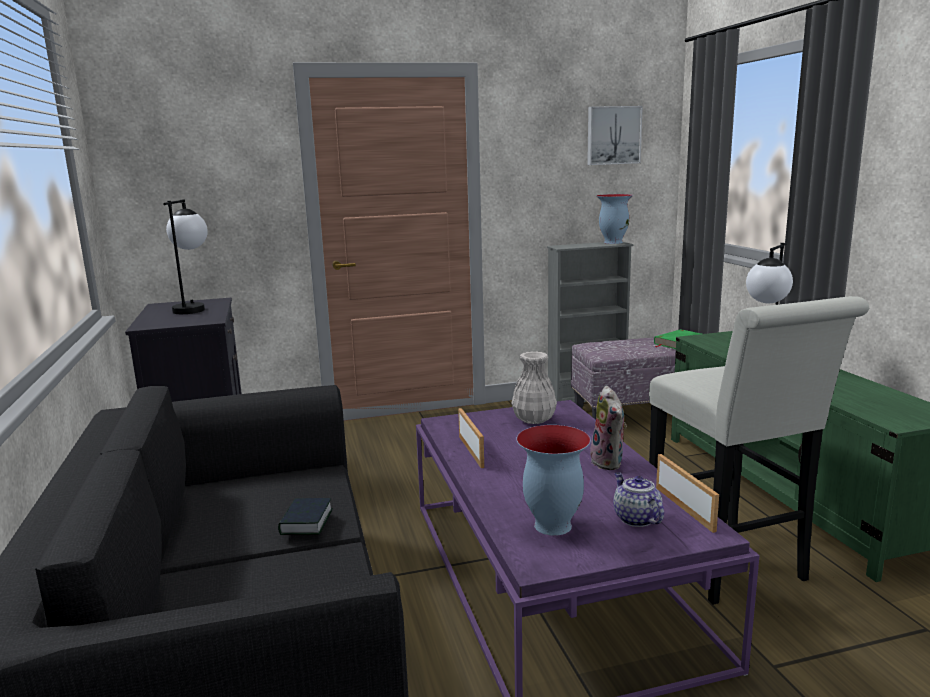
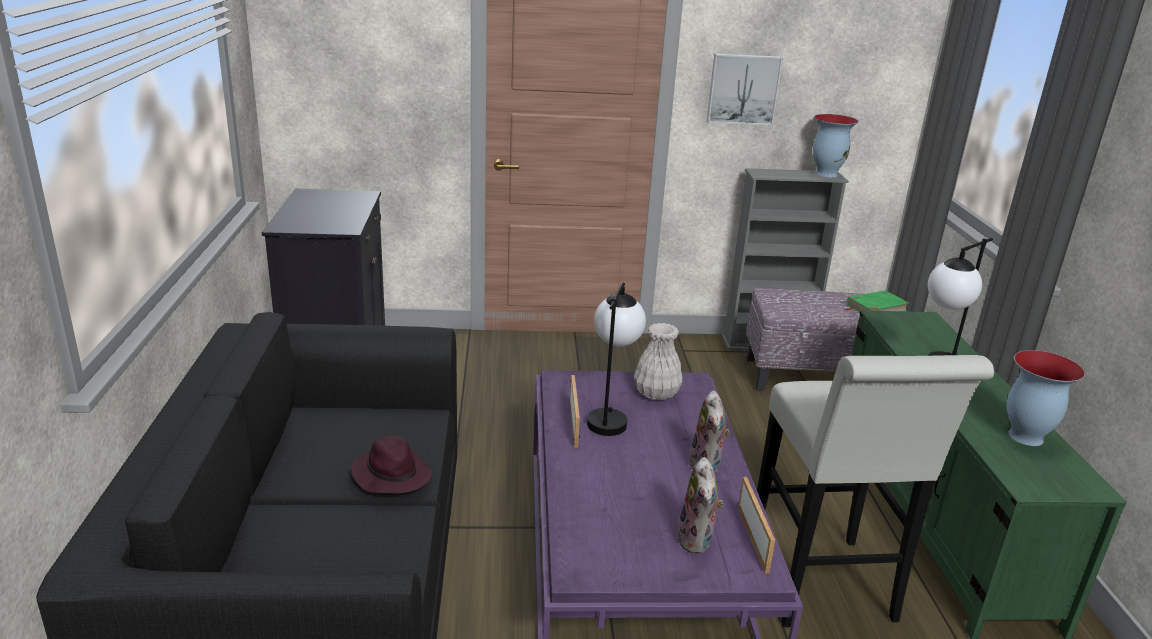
camera: 10 degrees right, 10 degrees up
table lamp [163,199,208,314] -> table lamp moved to [587,282,646,436]
book [278,498,333,535] -> purple hat [351,436,432,494]
vase [516,425,591,536] -> vase moved to [1007,350,1085,446]
picture [587,106,643,165] -> picture moved to [707,53,783,126]
teapot [613,472,664,527] -> plush toy [676,457,724,554]

